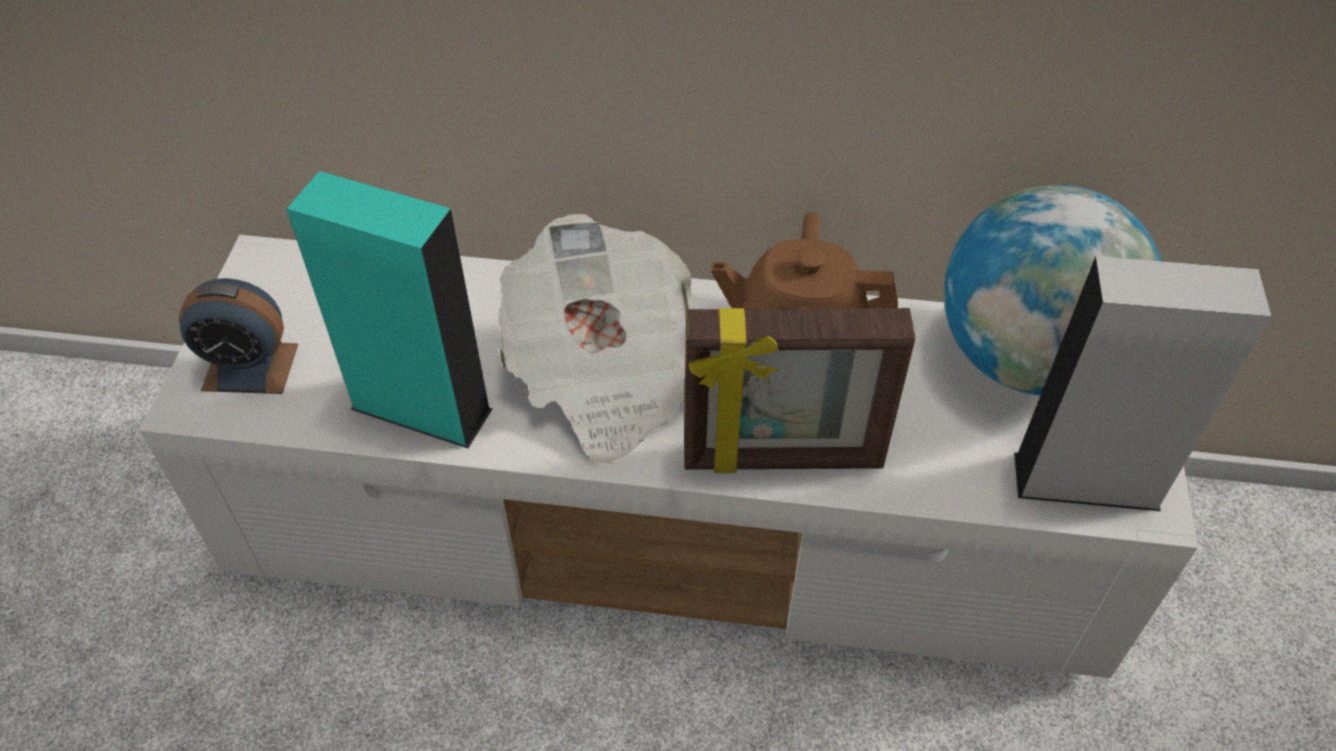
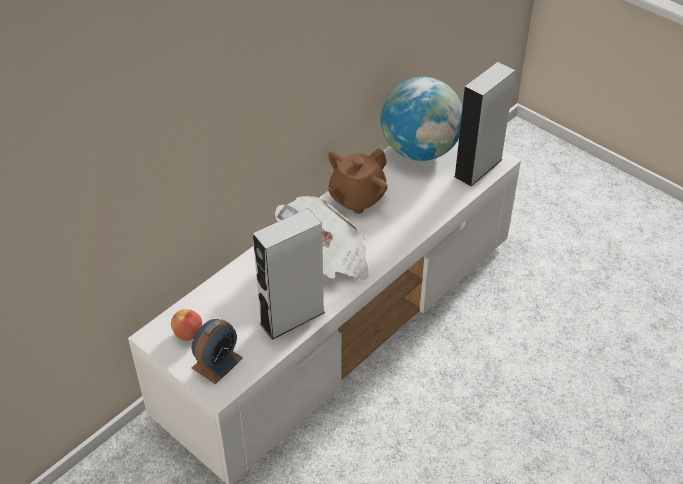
camera: 55 degrees left, 5 degrees down
turquoise speaker [286,171,492,448] -> grey speaker [253,208,325,340]
picture frame [684,308,915,473] -> none
none -> apple [171,309,202,341]

